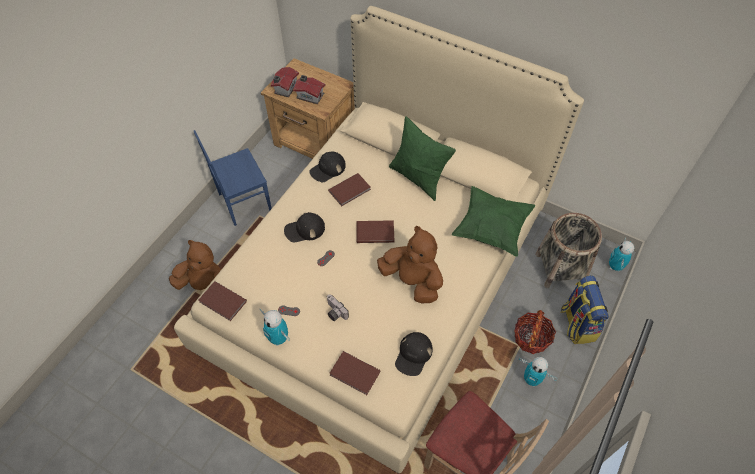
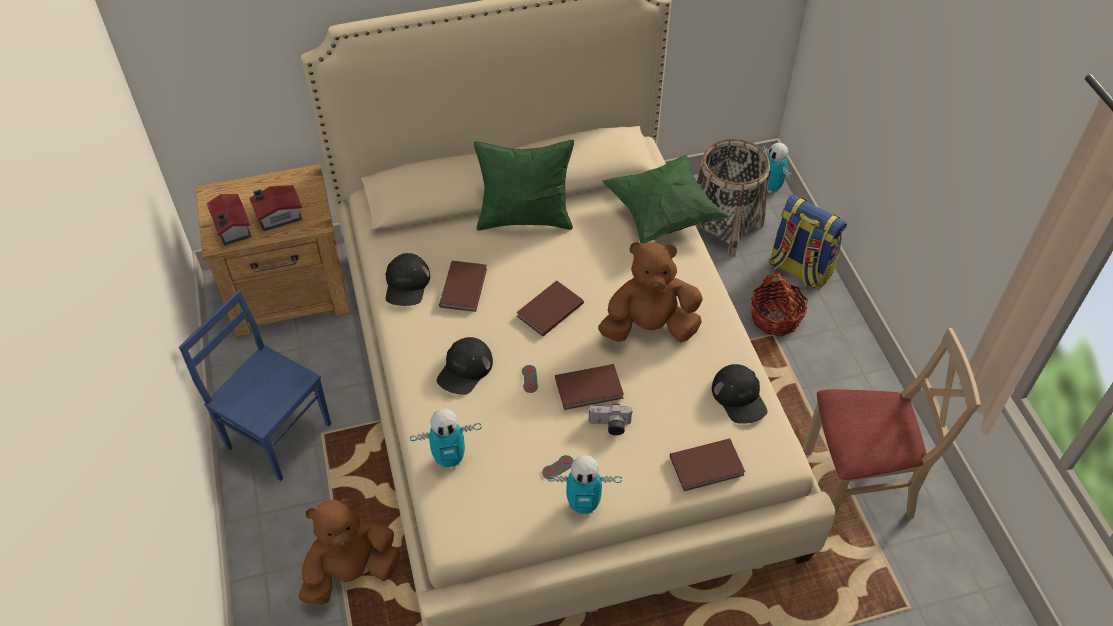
camera: 45 degrees left, 5 degrees down
blue chair [193,130,272,226] -> blue chair turned 105 degrees clockwise [179,290,331,481]
brown book [199,281,247,321] -> brown book moved to [555,364,624,410]
toy robot [519,357,557,387] -> toy robot moved to [410,408,482,468]

